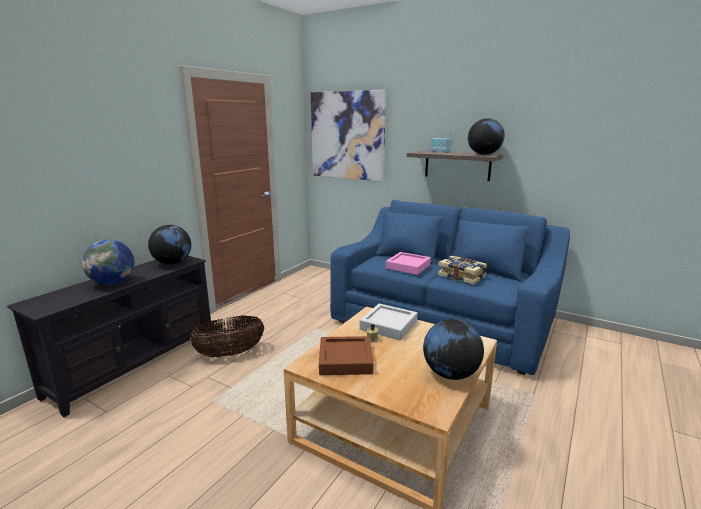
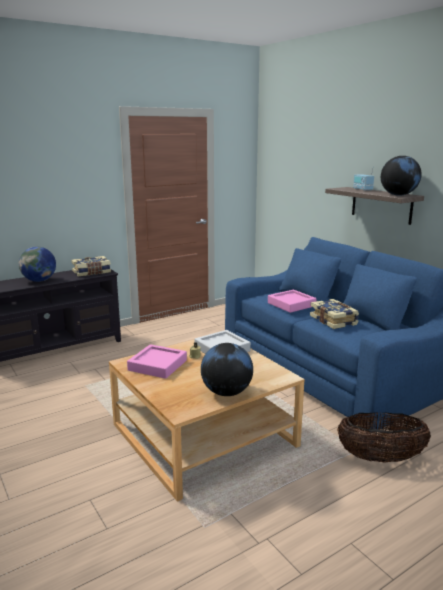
camera: 25 degrees right, 0 degrees up
globe [148,225,191,265] -> book [71,256,111,276]
basket [190,315,264,357] -> basket moved to [337,412,431,463]
picture [311,90,386,181] -> none
brown tray [319,336,373,375] -> pink tray [127,344,187,379]

